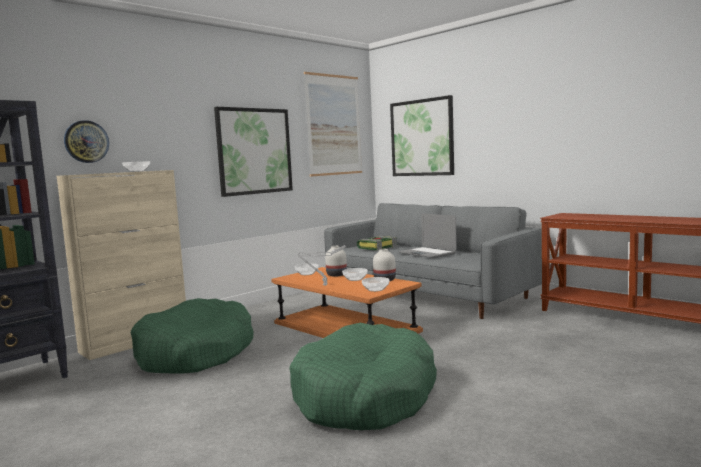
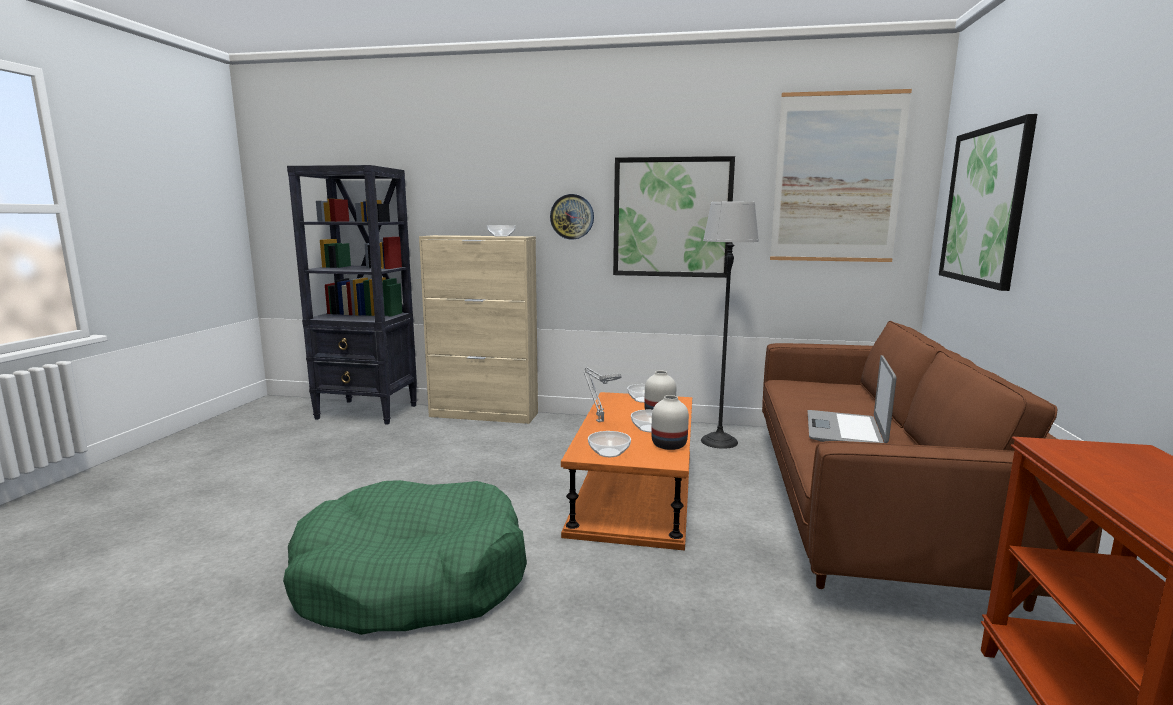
camera: 55 degrees right, 5 degrees up
wall clock [64,120,109,163] -> wall clock moved to [550,194,594,239]
green dog bed [131,298,253,374] -> none
grey sofa [324,203,542,319] -> brown sofa [762,321,1102,612]
book [357,236,397,251] -> none
none -> floor lamp [701,202,759,449]

